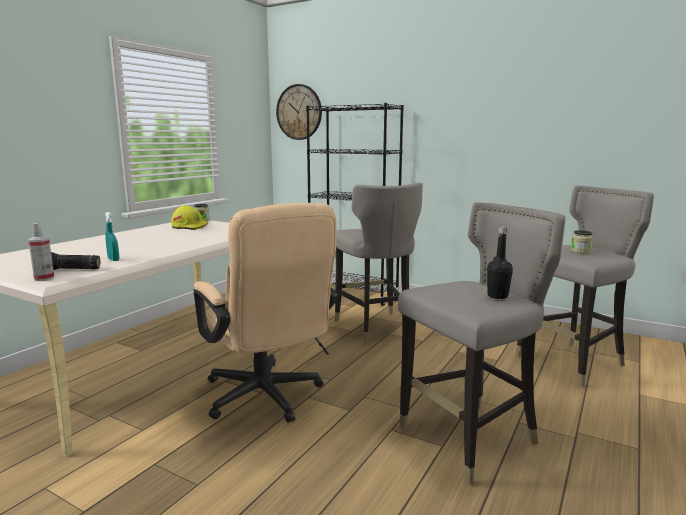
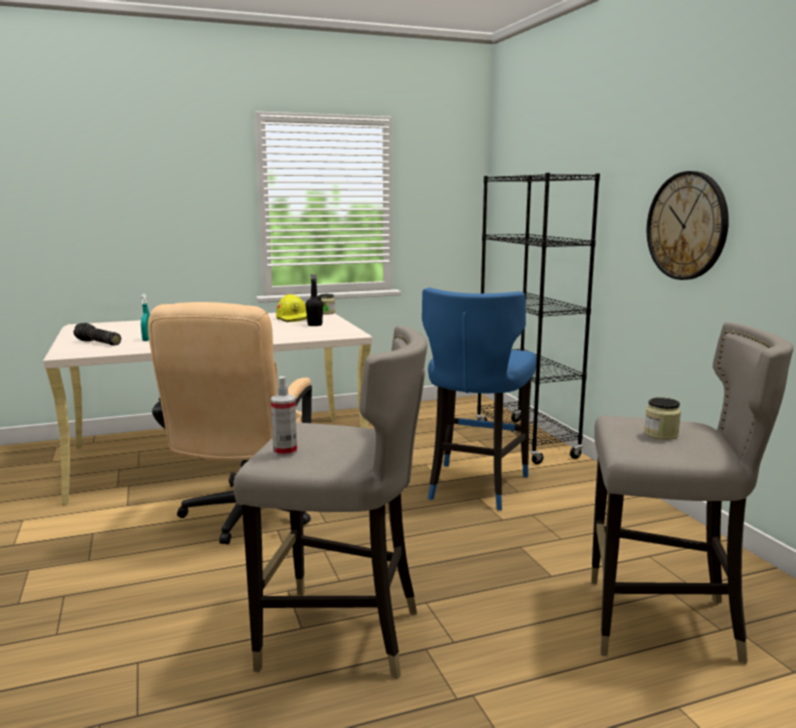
camera: 40 degrees right, 0 degrees up
spray bottle [28,223,55,281] -> spray bottle moved to [271,376,297,457]
wall clock [276,84,322,140] -> wall clock moved to [647,171,729,280]
grey stool [335,182,423,344] -> blue stool [422,288,537,510]
black bottle [487,226,513,299] -> black bottle moved to [306,274,323,326]

